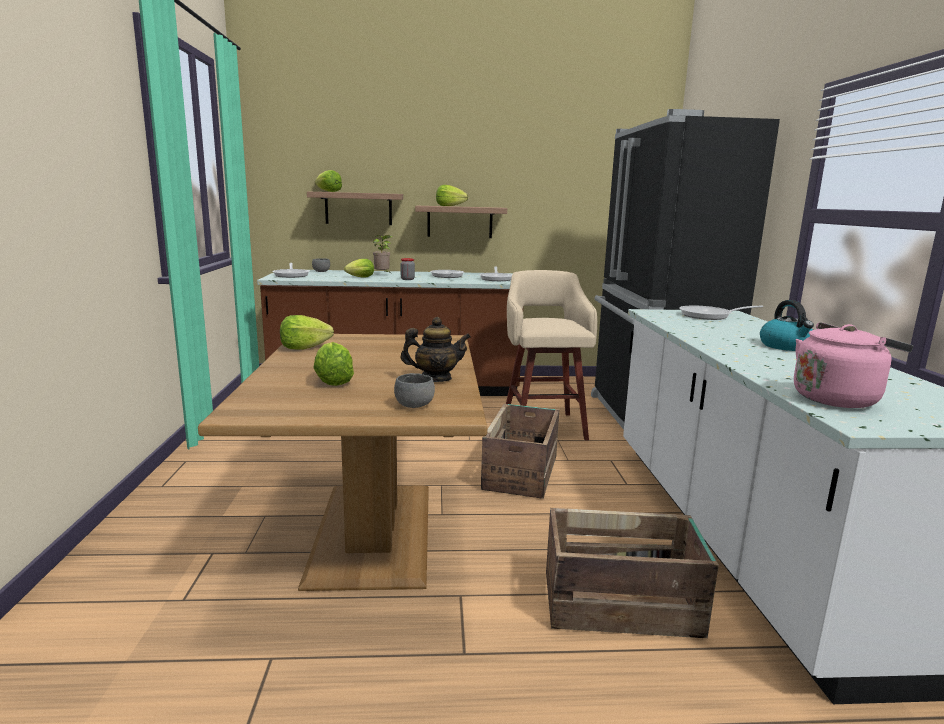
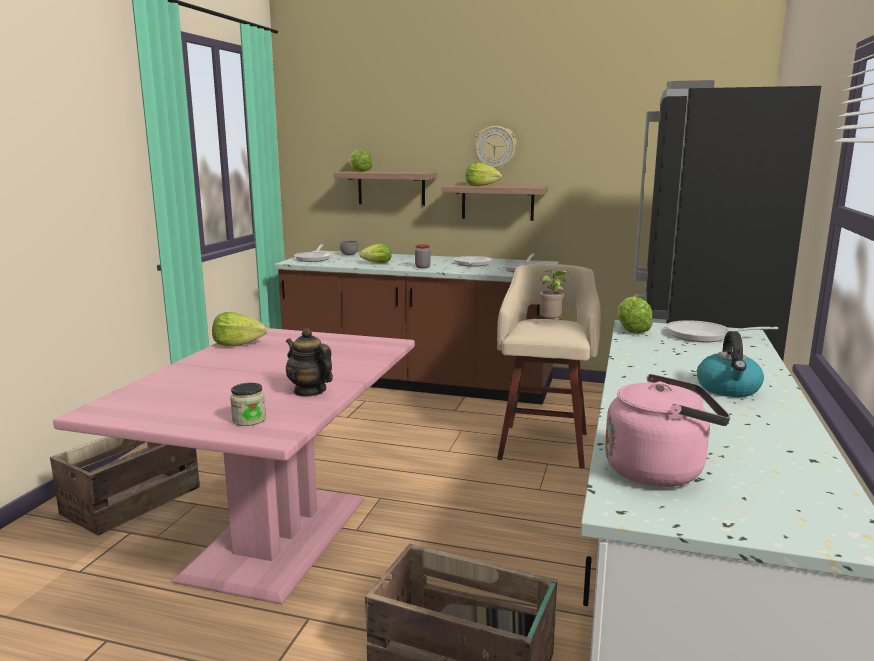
camera: 20 degrees right, 0 degrees up
brown dining table [198,334,488,591] -> pink dining table [53,328,415,605]
lettuce [313,342,354,386] -> lettuce moved to [617,296,652,334]
potted plant [373,235,393,273] -> potted plant moved to [540,270,569,321]
grey bowl [394,373,435,408] -> jar [230,383,266,426]
teapot [401,317,471,382] -> teapot turned 150 degrees counterclockwise [286,328,333,397]
crate [481,404,559,499] -> crate moved to [50,437,200,536]
none -> wall clock [474,126,516,170]

